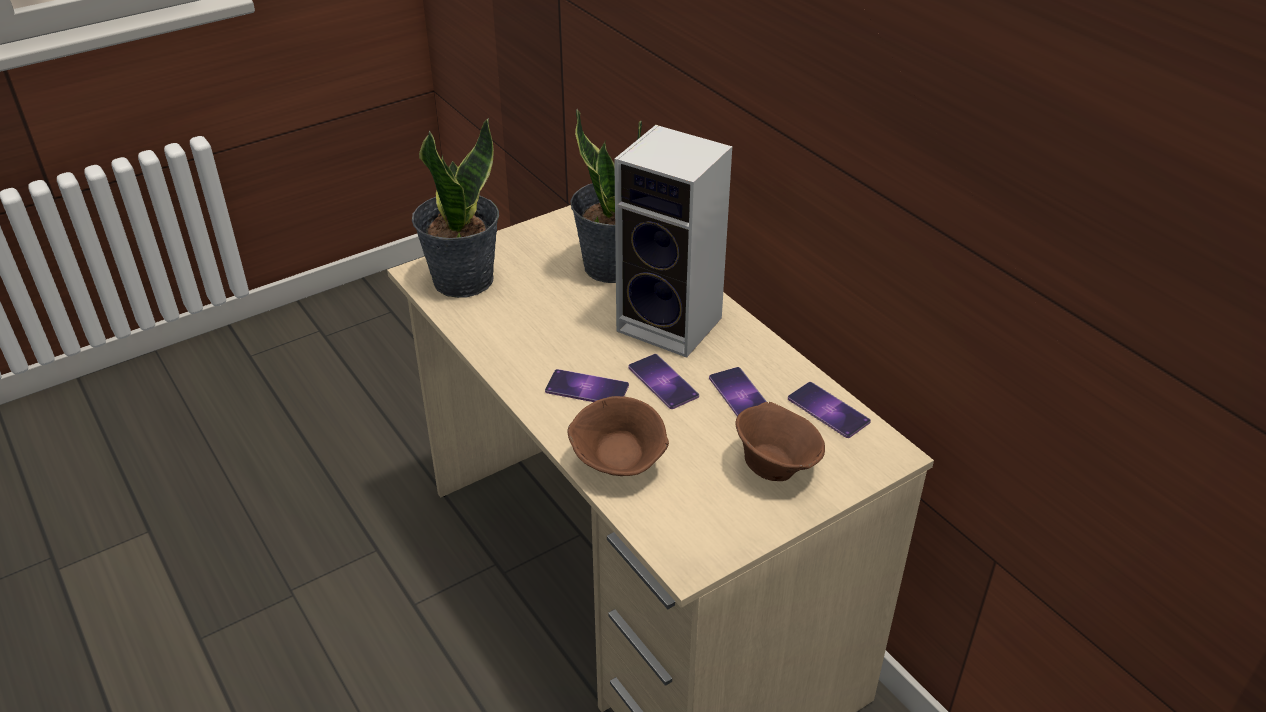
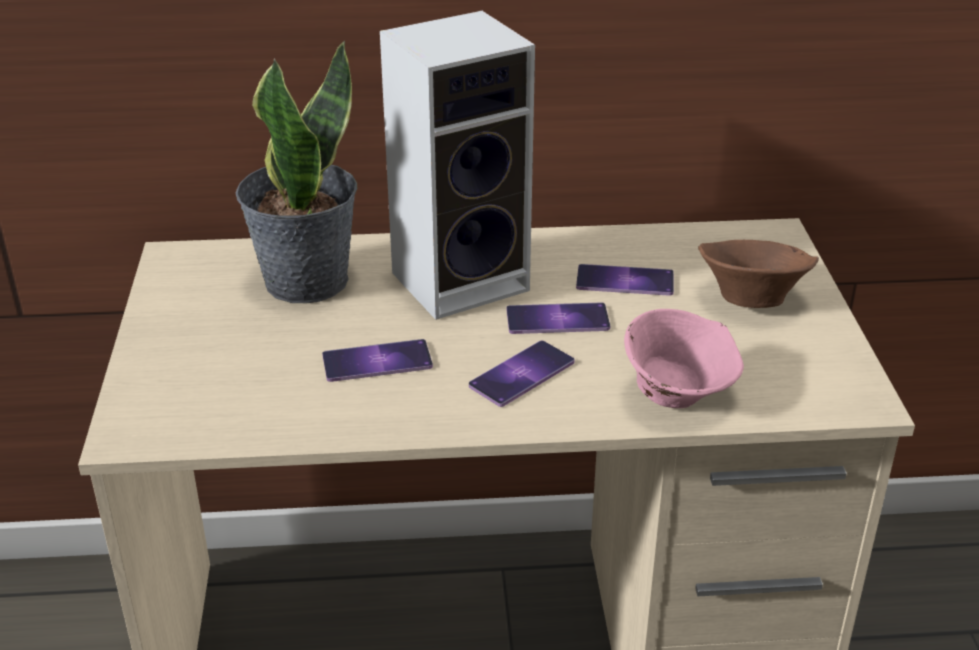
camera: 60 degrees left, 5 degrees down
potted plant [412,118,499,298] -> none
brown bowl [567,396,669,476] -> pink bowl [624,309,744,408]
phone [788,382,871,438] -> phone moved to [322,339,433,382]

